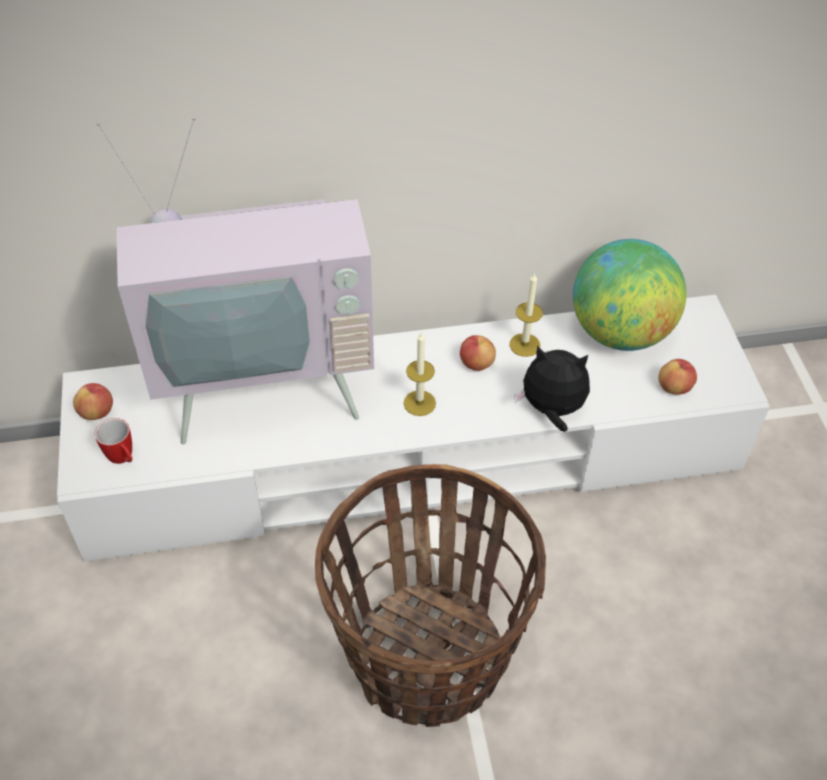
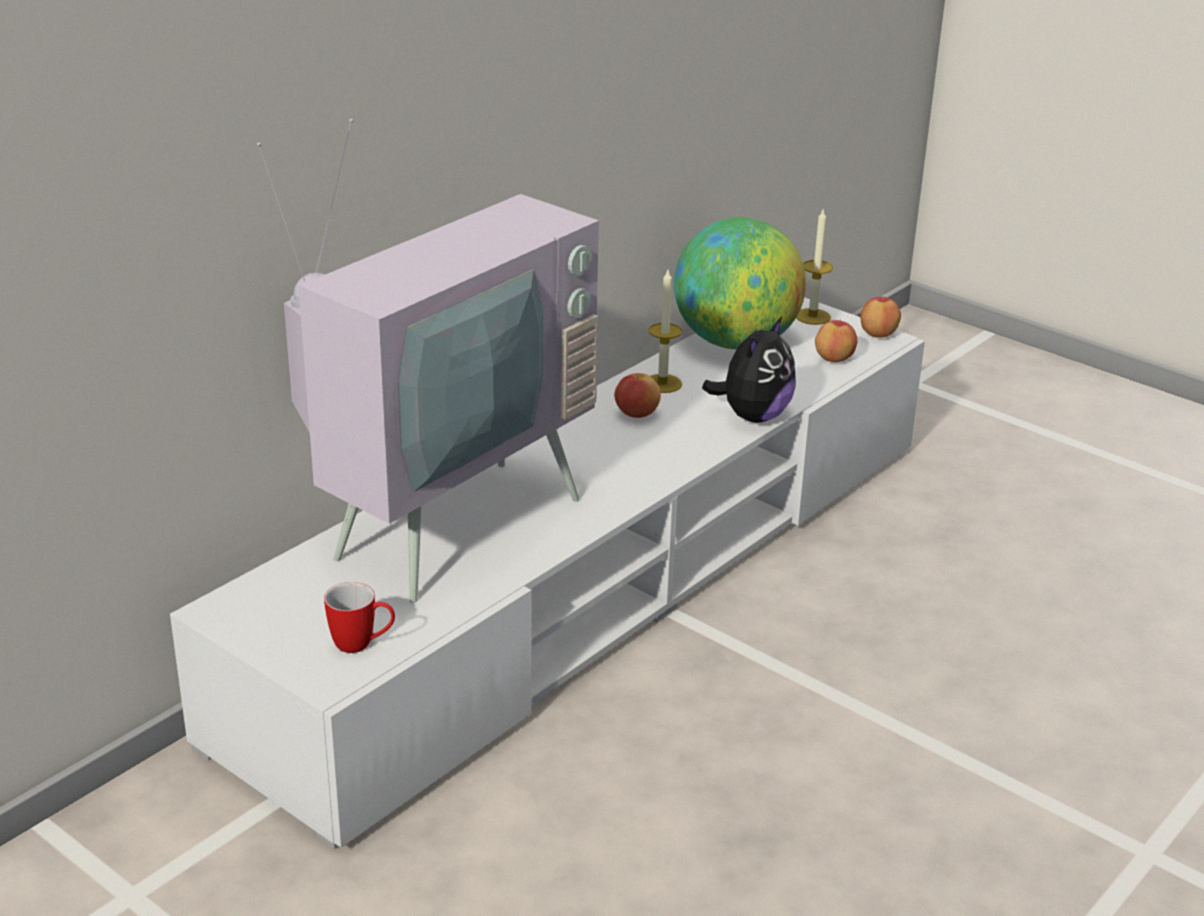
camera: 40 degrees left, 20 degrees down
apple [73,383,113,420] -> apple moved to [861,295,901,338]
basket [315,464,546,727] -> none
candle [404,332,436,416] -> candle moved to [796,210,833,325]
plush toy [514,346,590,432] -> plush toy turned 150 degrees clockwise [702,316,796,423]

